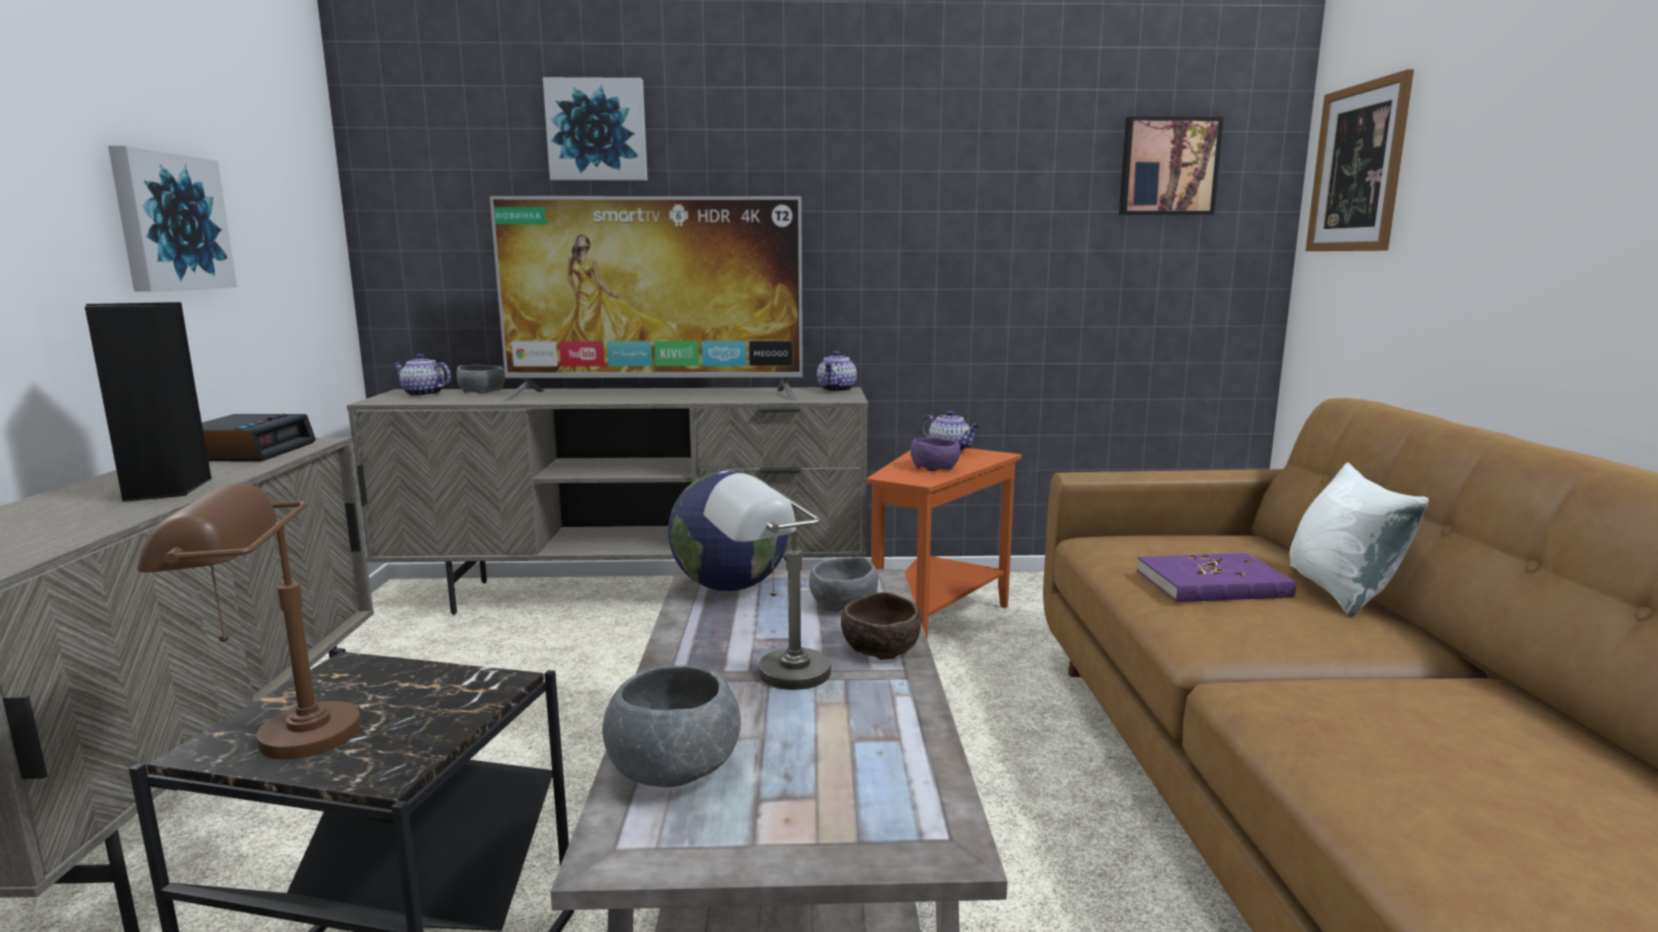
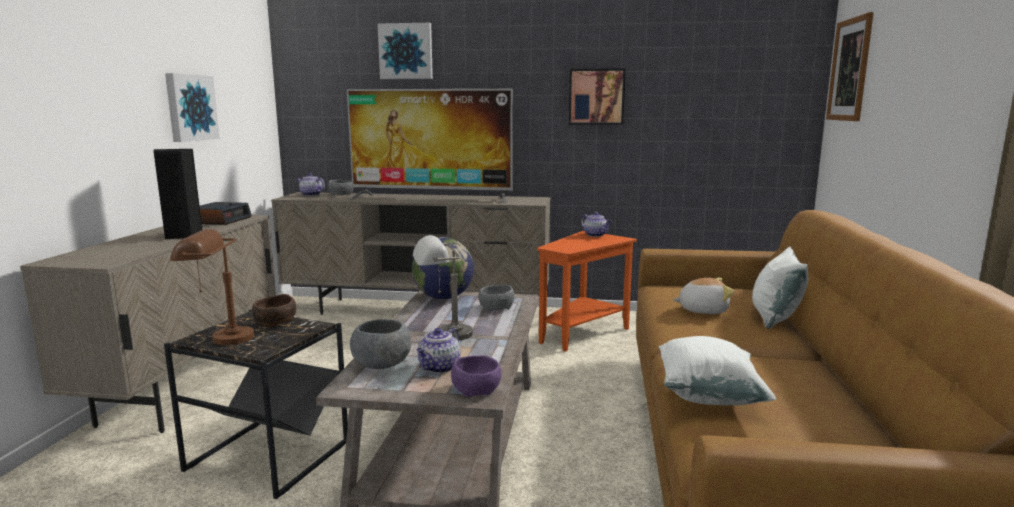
camera: 10 degrees right, 0 degrees up
teapot [817,351,857,392] -> teapot moved to [417,327,460,373]
brown bowl [841,592,921,660] -> brown bowl moved to [252,294,296,327]
purple bowl [911,437,960,471] -> purple bowl moved to [451,356,501,397]
picture [1119,116,1224,215] -> picture moved to [569,68,626,125]
purple book [1137,553,1296,602] -> plush toy [673,278,734,314]
none -> white pillow [659,336,776,405]

